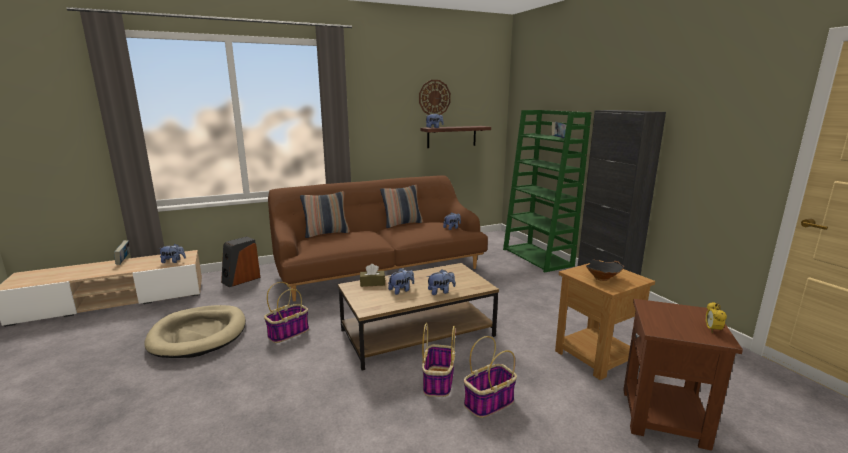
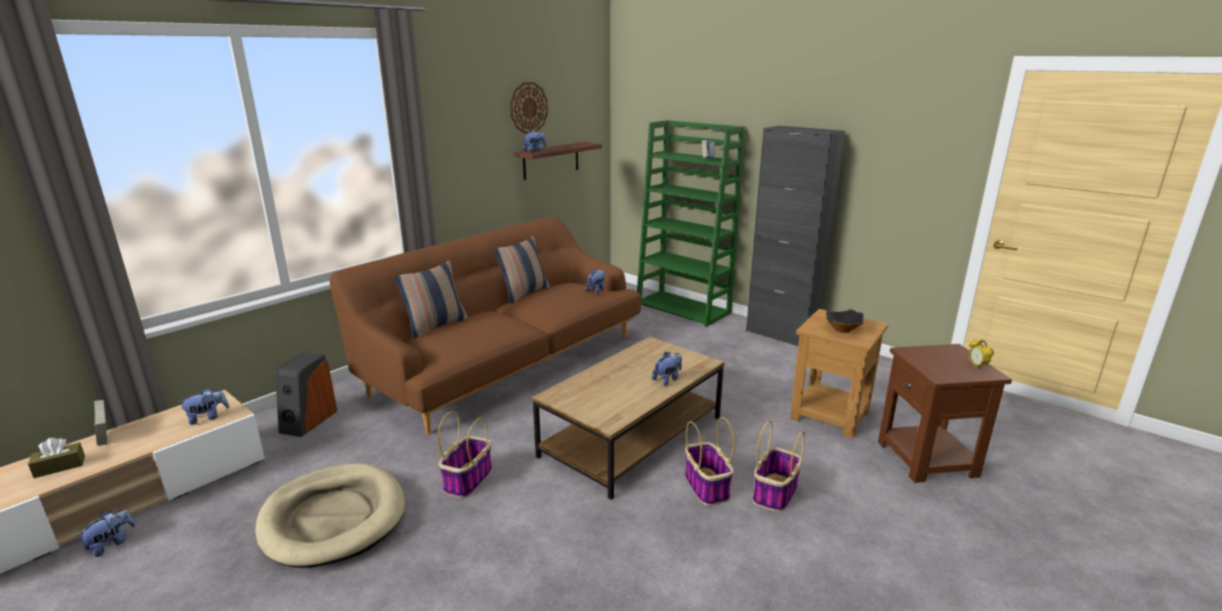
camera: 25 degrees left, 5 degrees up
brown tissue box [360,264,385,287] -> brown tissue box moved to [28,438,85,478]
plush toy [388,268,414,295] -> plush toy moved to [76,509,135,557]

